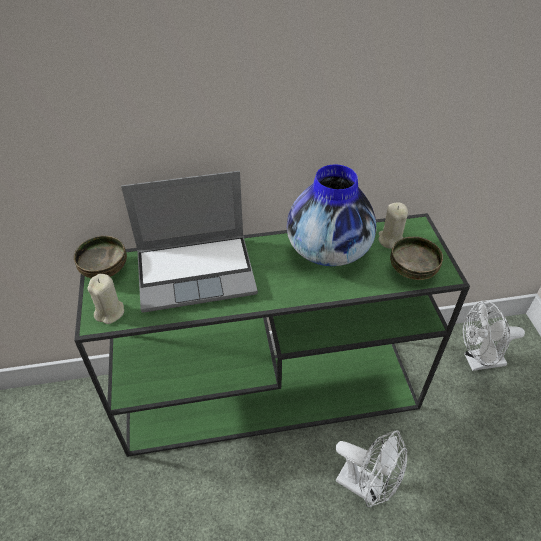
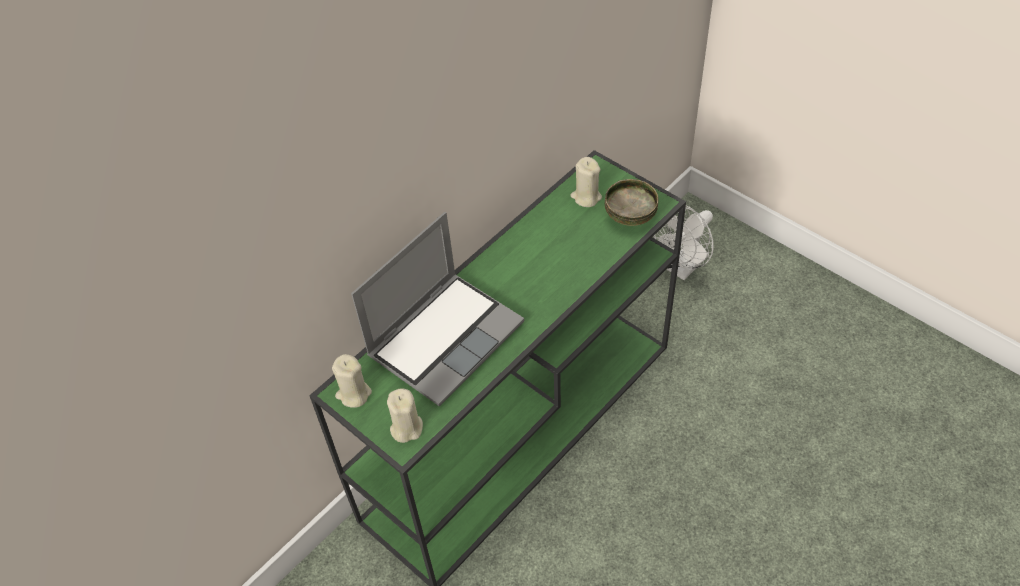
camera: 35 degrees left, 5 degrees up
bowl [74,236,127,278] -> beige candle [332,354,372,408]
vase [287,165,376,266] -> none
white fan [336,430,407,507] -> none

